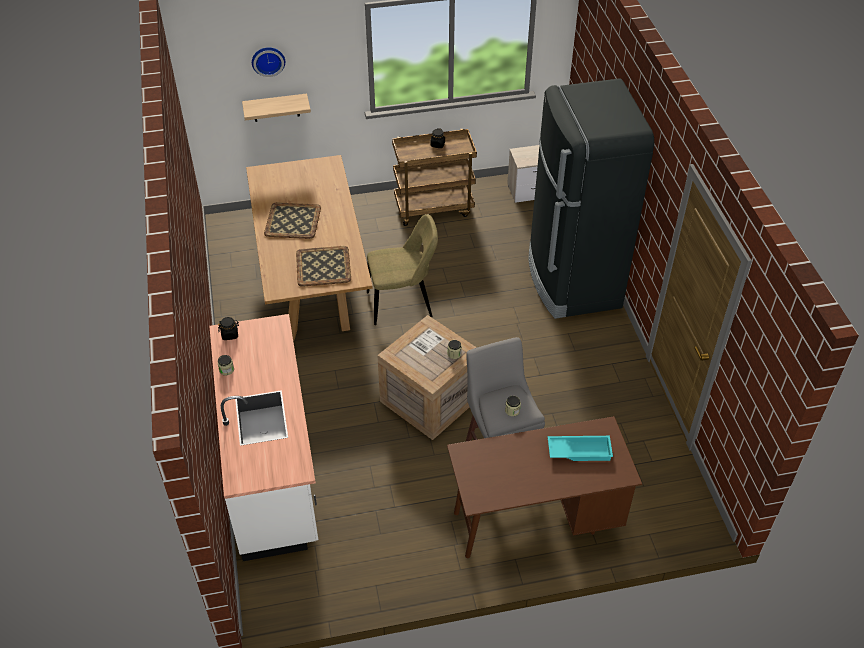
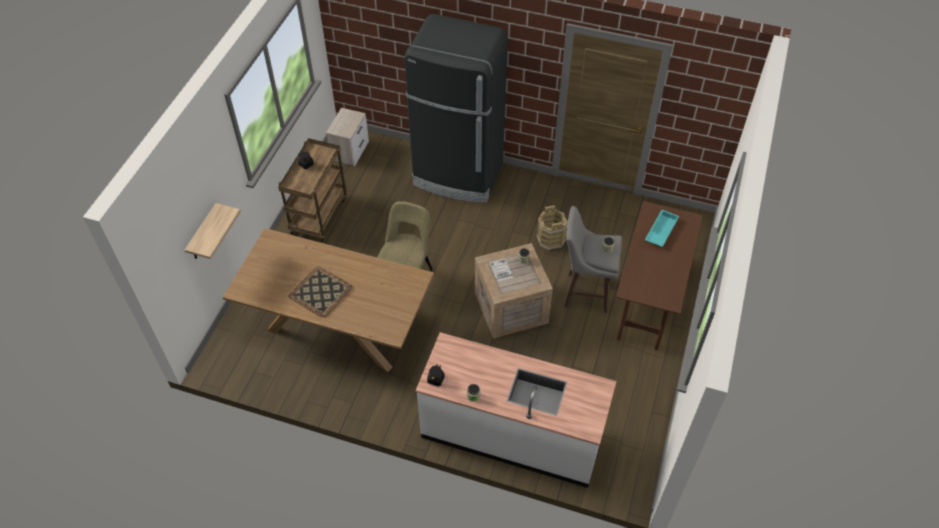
camera: 60 degrees left, 5 degrees up
wall clock [252,47,285,77] -> none
tray [296,246,351,287] -> none
none -> brown bucket [536,205,567,250]

